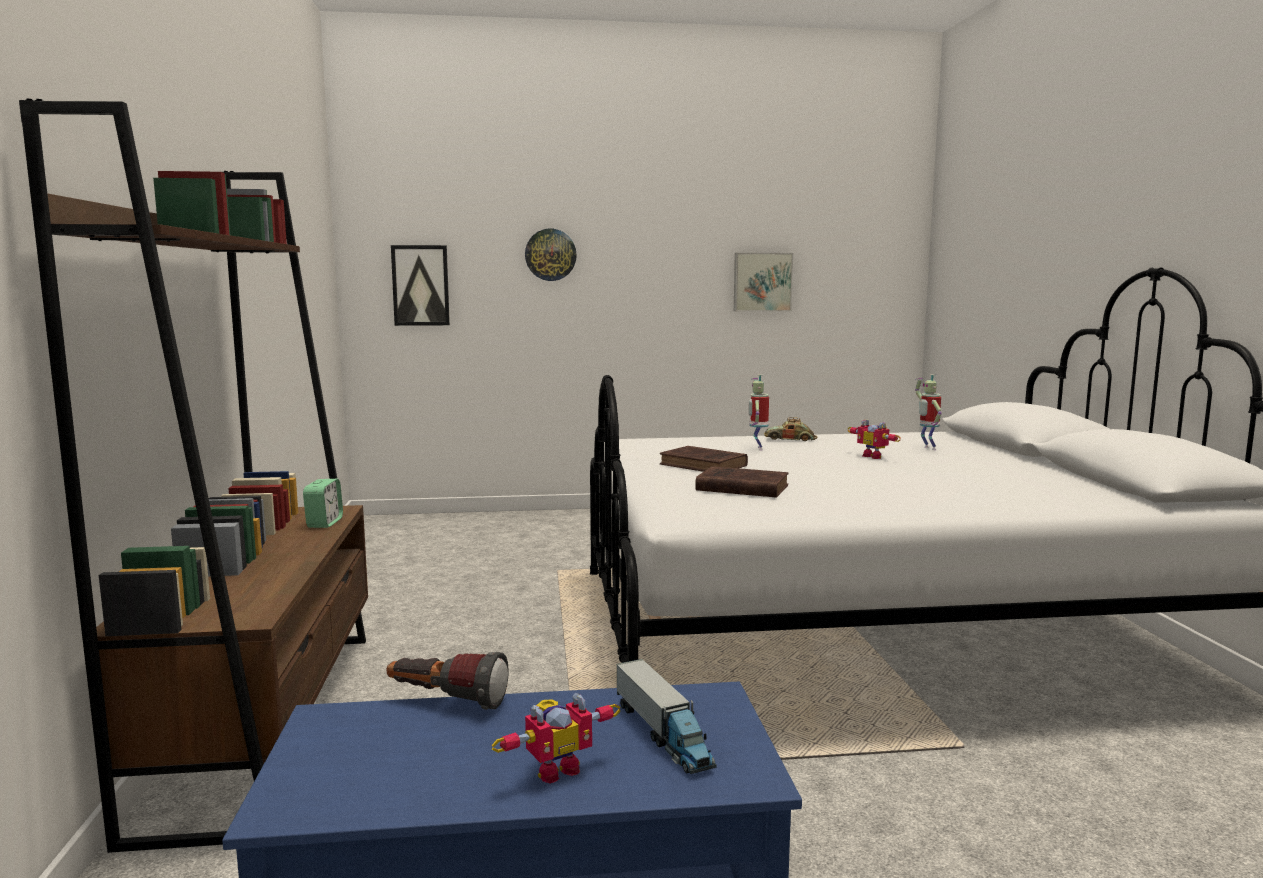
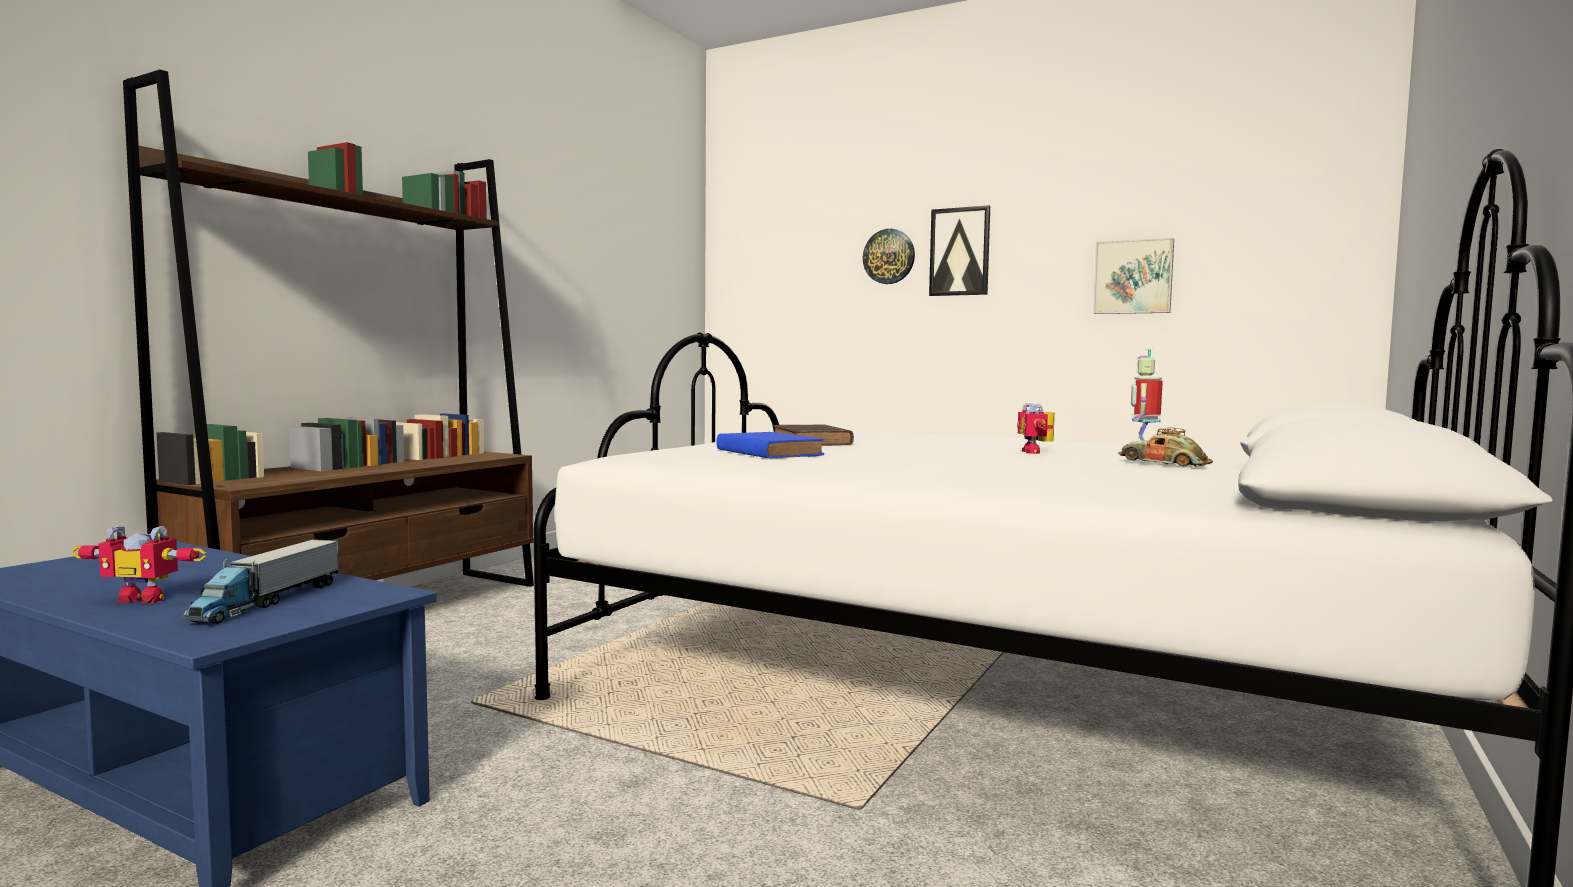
camera: 35 degrees right, 5 degrees down
alarm clock [303,479,343,528] -> none
flashlight [387,652,509,710] -> none
picture [391,245,450,326] -> picture moved to [929,205,990,296]
brown book [695,466,789,498] -> blue book [716,432,824,459]
toy robot [748,374,769,451] -> none
toy car [764,417,817,441] -> toy car moved to [1118,428,1213,467]

